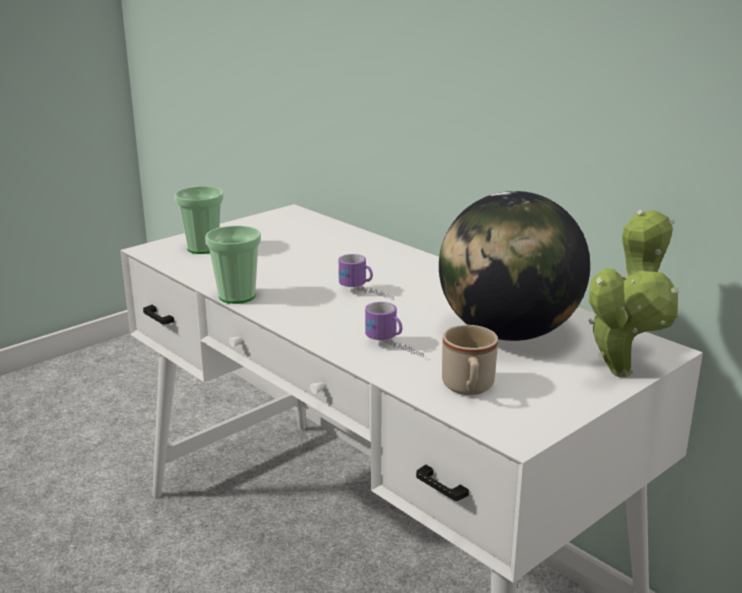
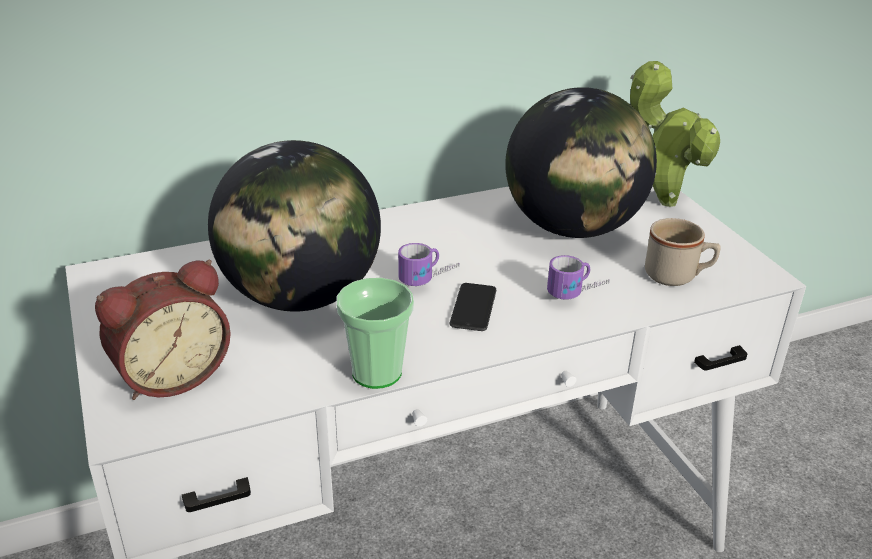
camera: 70 degrees left, 10 degrees up
cup [175,186,224,254] -> alarm clock [95,260,231,400]
none -> globe [208,140,381,312]
none -> phone [450,283,496,331]

